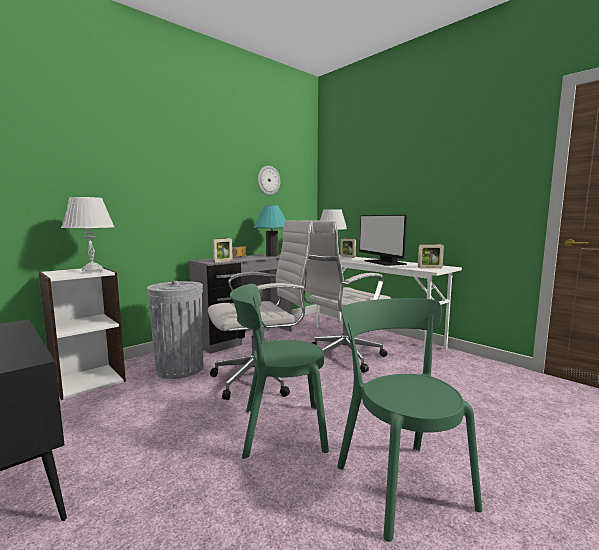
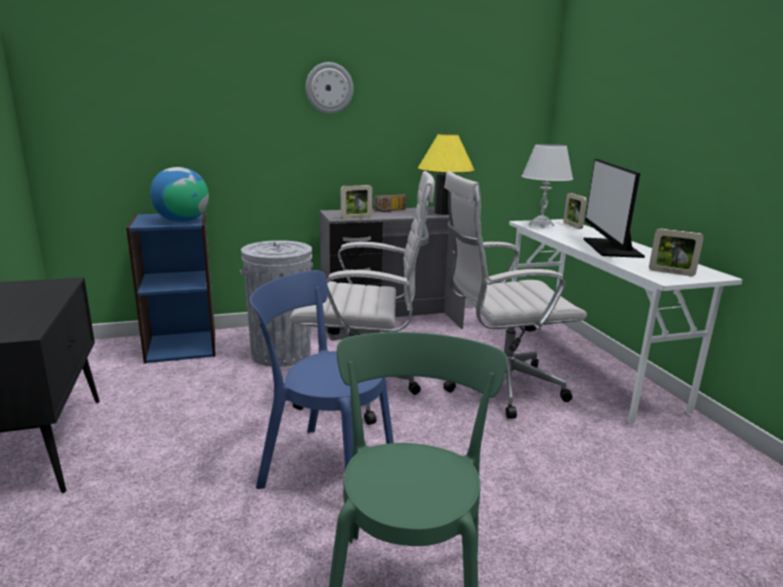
camera: 25 degrees right, 10 degrees up
white bookcase [38,267,126,400] -> blue bookcase [126,212,216,364]
white table lamp [61,197,114,273] -> globe [150,167,209,222]
green chair [230,284,329,459] -> blue chair [250,270,394,489]
turquoise table lamp [253,205,286,257] -> yellow table lamp [418,134,474,215]
wall clock [258,166,280,195] -> wall clock moved to [306,62,354,114]

